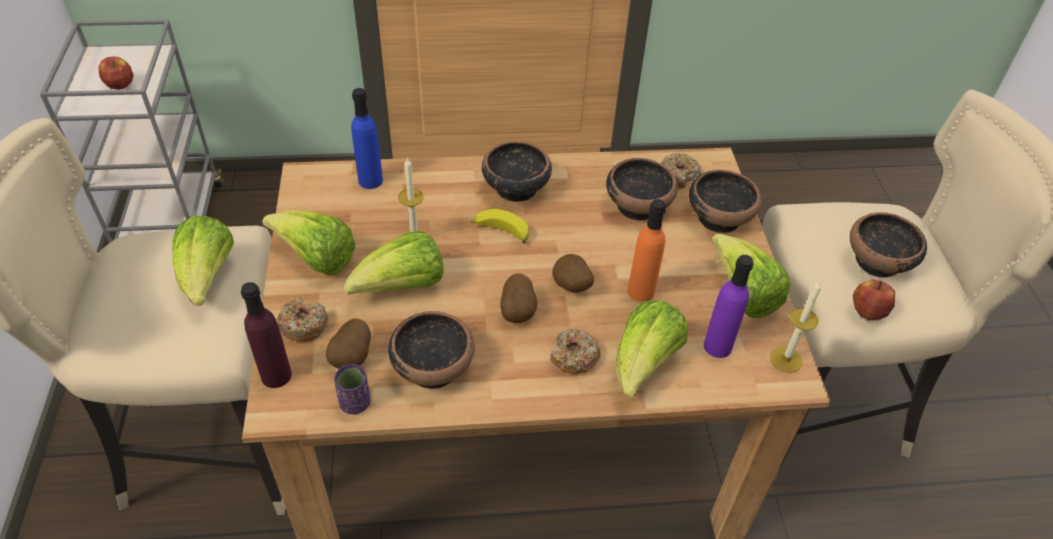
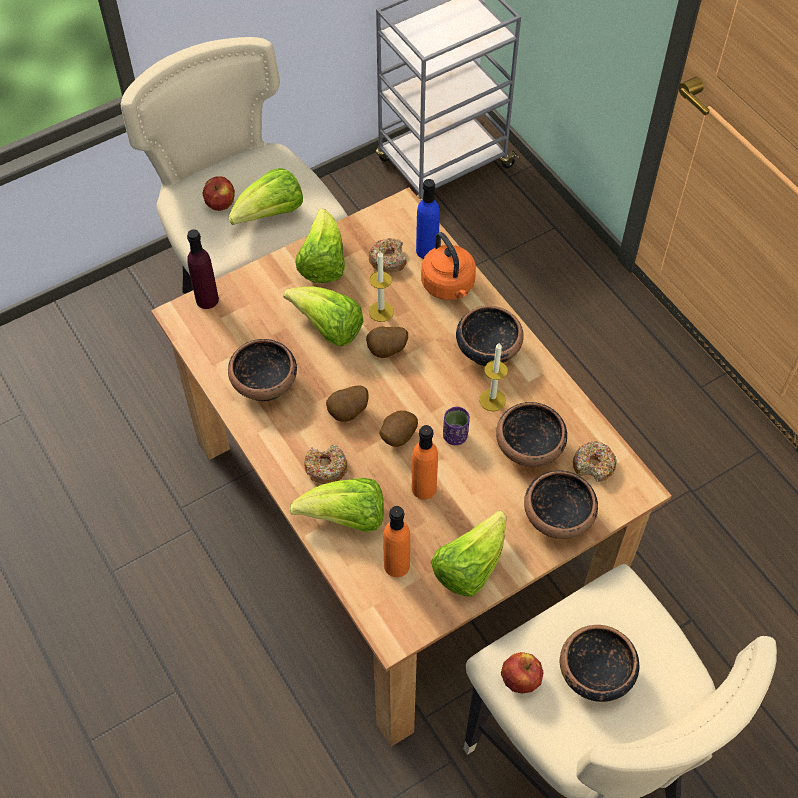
camera: 65 degrees right, 10 degrees up
apple [99,56,134,90] -> apple moved to [202,177,235,211]
donut [276,297,328,342] -> donut moved to [369,238,407,273]
potato [326,318,371,369] -> potato moved to [366,327,408,358]
purple cup [334,364,370,414] -> purple cup moved to [443,407,470,445]
banana [471,209,529,243] -> none
purple bottle [704,255,754,358] -> orange bottle [383,506,410,577]
candle [770,281,821,373] -> candle moved to [479,342,508,411]
none -> orange kettle [421,232,476,300]

